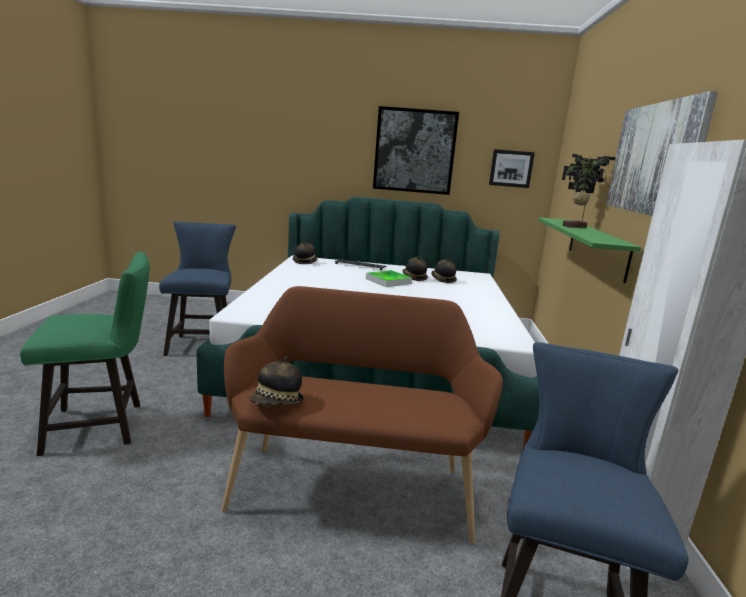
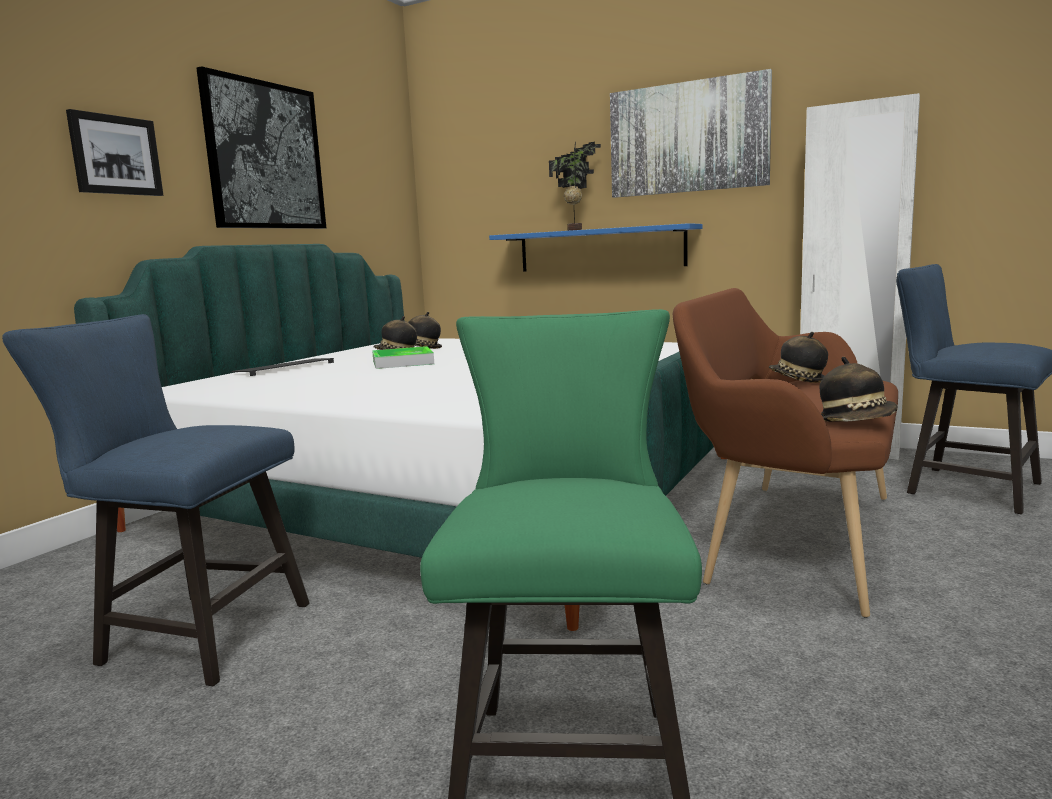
camera: 65 degrees left, 5 degrees down
hat [293,241,317,264] -> hat moved to [769,332,828,383]
picture [489,149,535,188] -> picture moved to [66,109,164,196]
green shelf [538,217,641,283] -> blue shelf [489,223,703,272]

